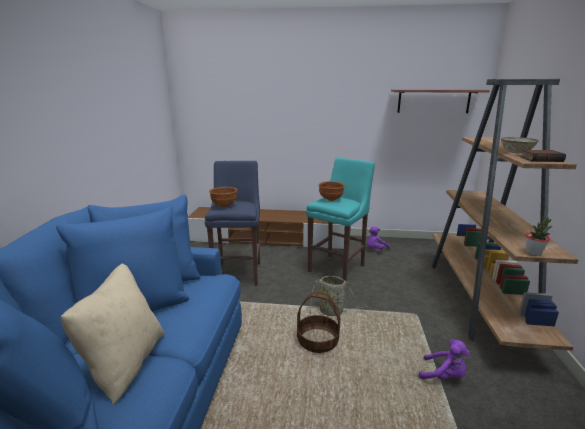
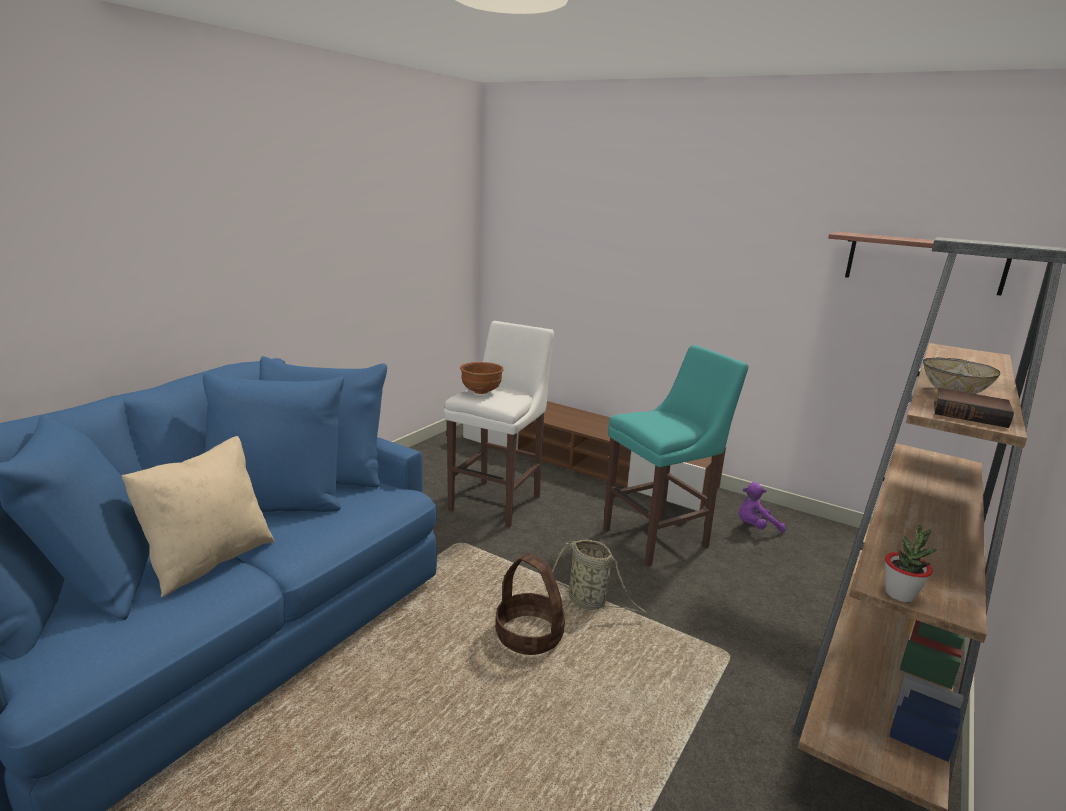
camera: 25 degrees right, 0 degrees up
blue stool [205,161,260,285] -> white stool [444,321,554,528]
brown bowl [318,181,345,201] -> none
purple plush toy [419,340,470,379] -> none

